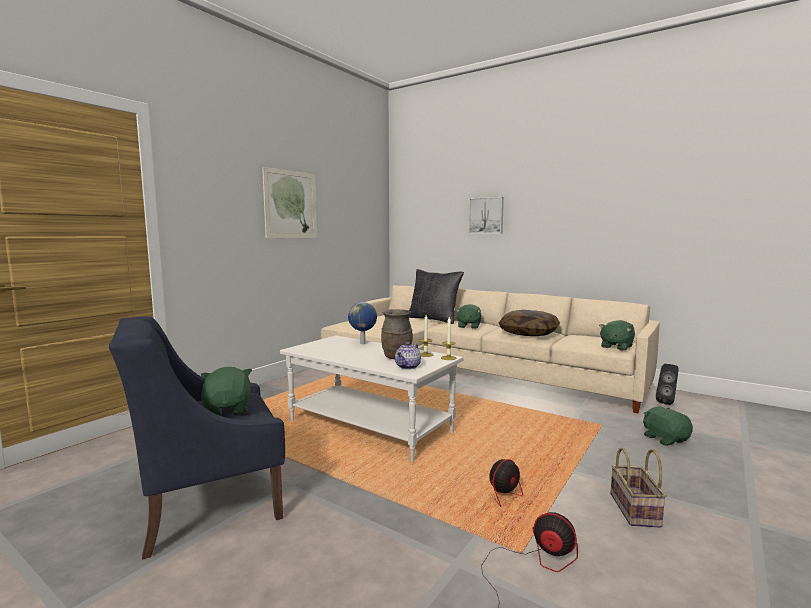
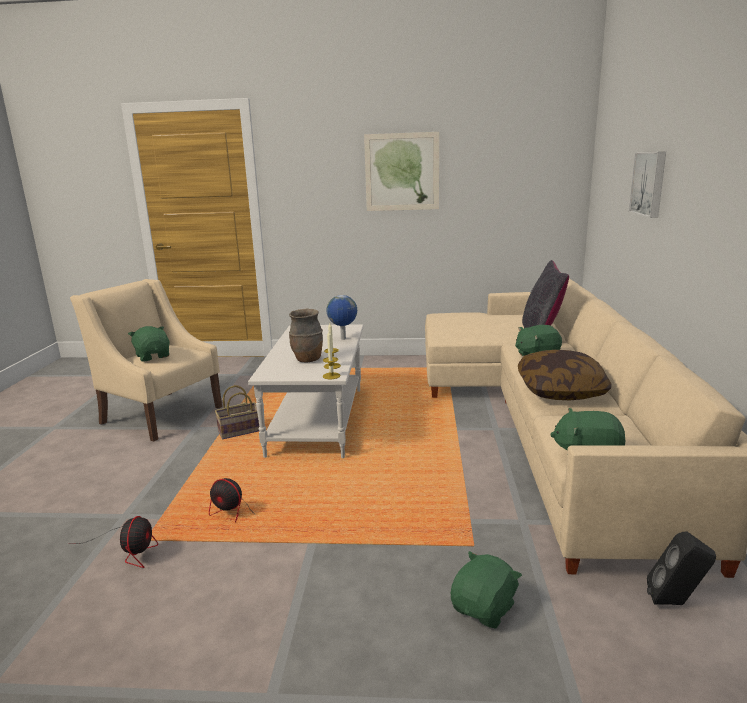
camera: 60 degrees right, 10 degrees up
blue armchair [109,317,285,560] -> beige armchair [70,279,222,442]
green plush toy [201,367,252,416] -> green plush toy turned 75 degrees counterclockwise [128,326,169,362]
teapot [395,342,421,370] -> none
basket [611,448,666,528] -> basket moved to [215,385,260,439]

